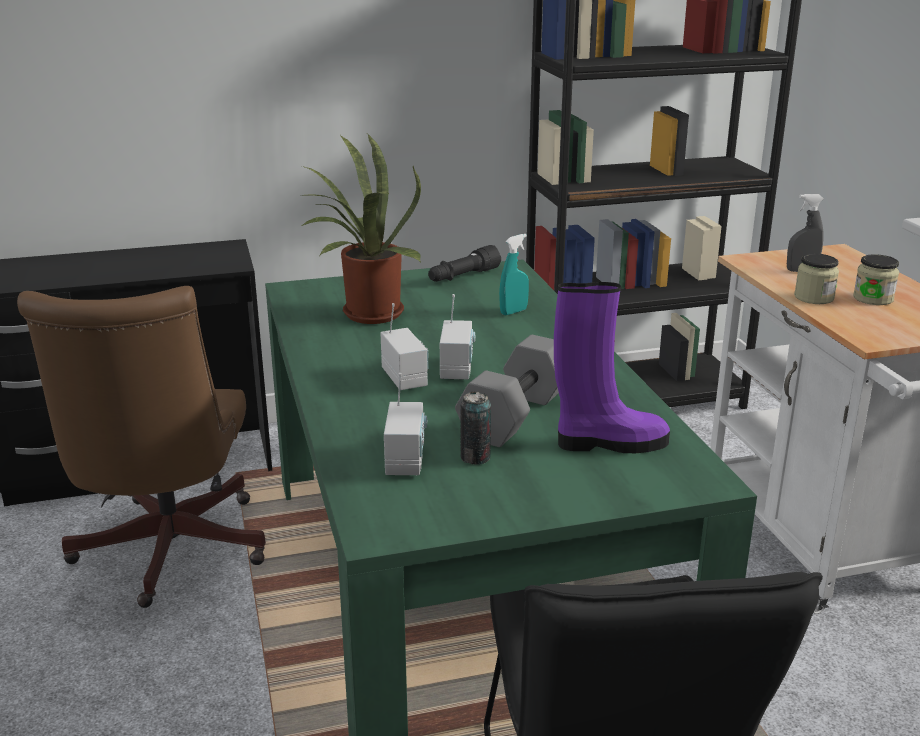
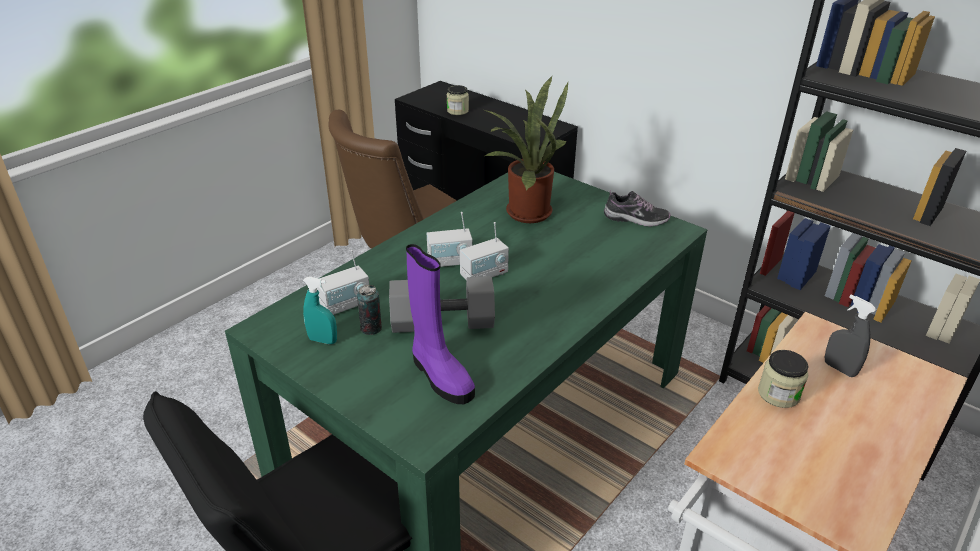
camera: 55 degrees right, 10 degrees up
radio [381,303,429,390] -> radio turned 45 degrees clockwise [427,212,473,267]
black flashlight [428,245,501,282] -> shoe [604,190,671,227]
turquoise spray bottle [499,234,529,315] -> turquoise spray bottle moved to [303,276,337,344]
jar [853,254,899,305] -> jar moved to [447,85,469,115]

